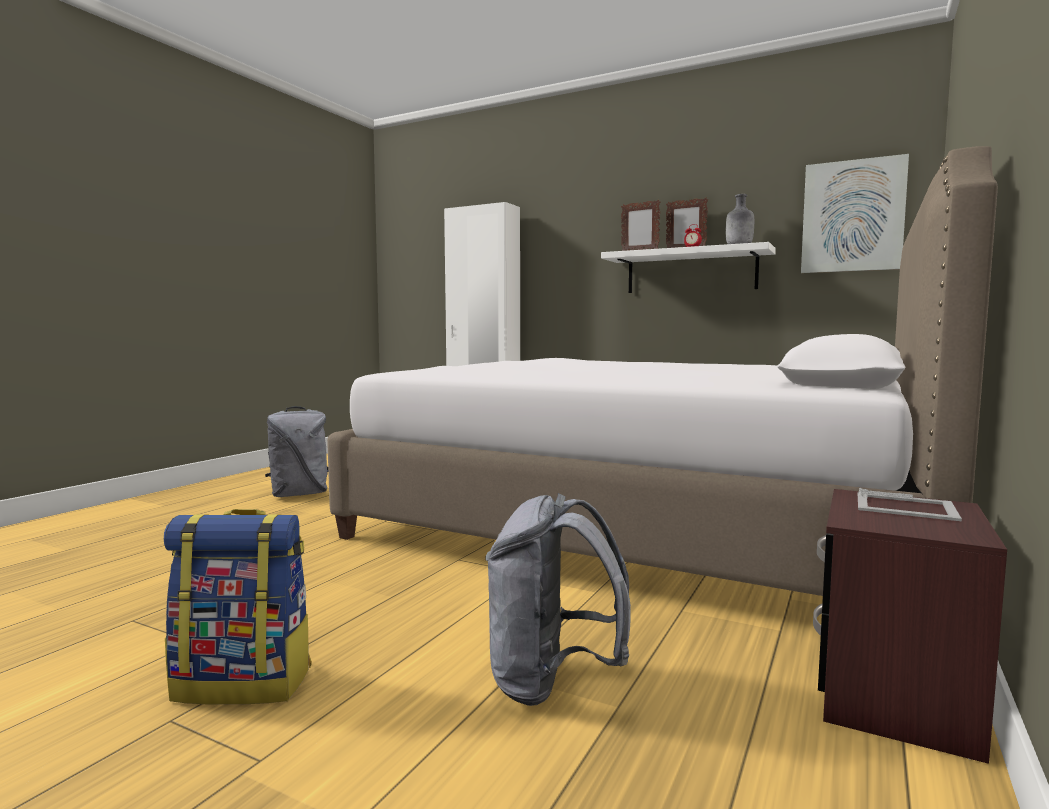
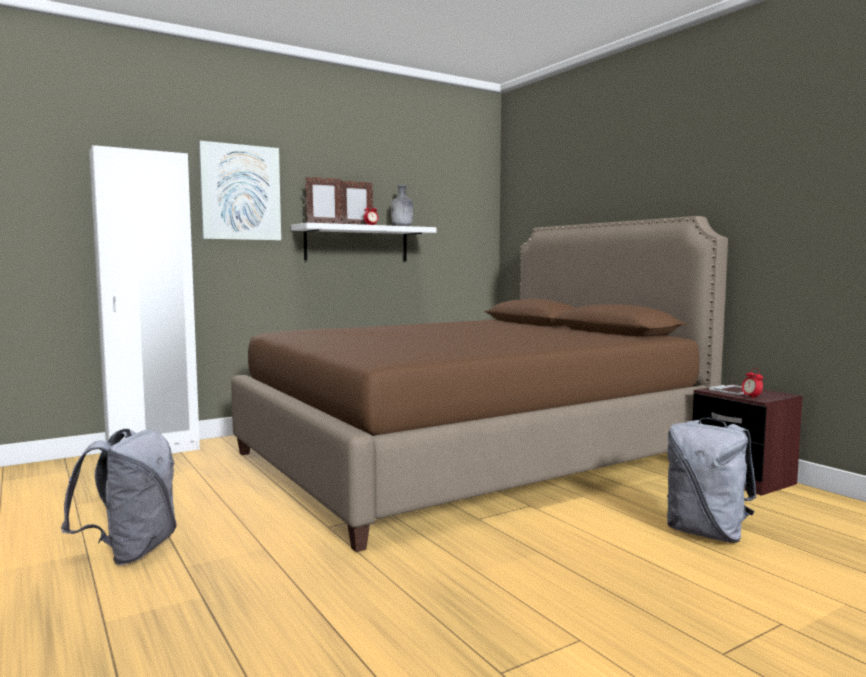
camera: 60 degrees left, 0 degrees up
backpack [164,509,312,704] -> none
white bed [327,146,998,596] -> brown bed [231,216,728,552]
picture [801,154,909,273] -> picture moved to [199,141,281,240]
none -> alarm clock [742,368,763,399]

